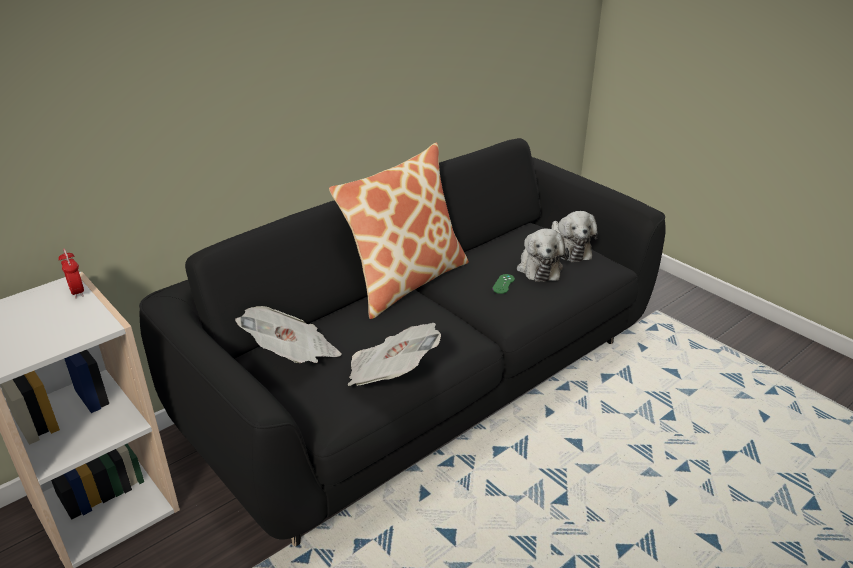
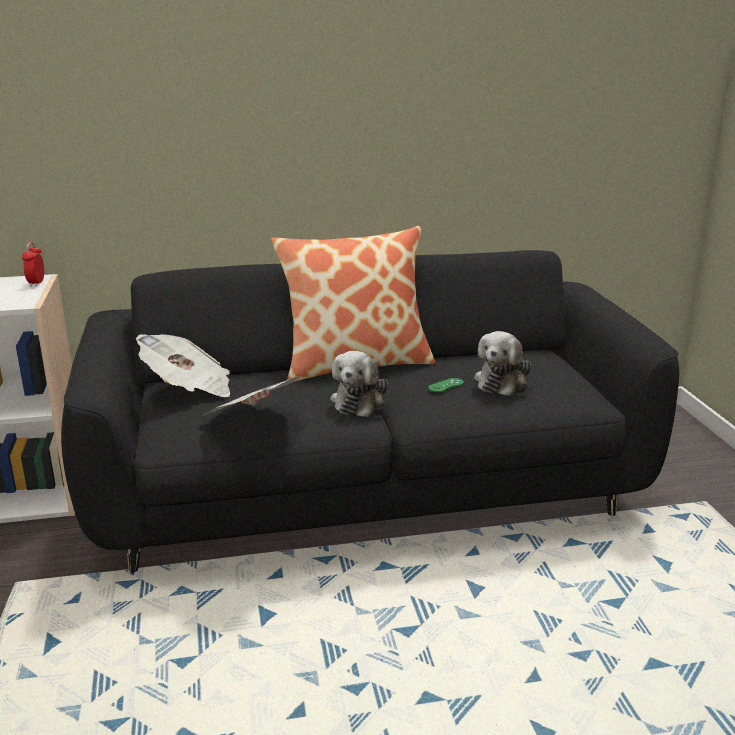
camera: 30 degrees right, 10 degrees down
plush toy [551,211,598,262] -> plush toy moved to [331,351,388,417]

